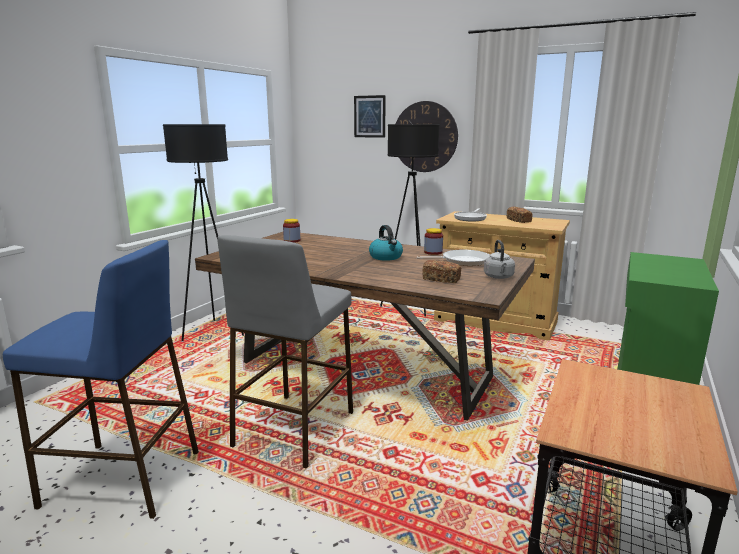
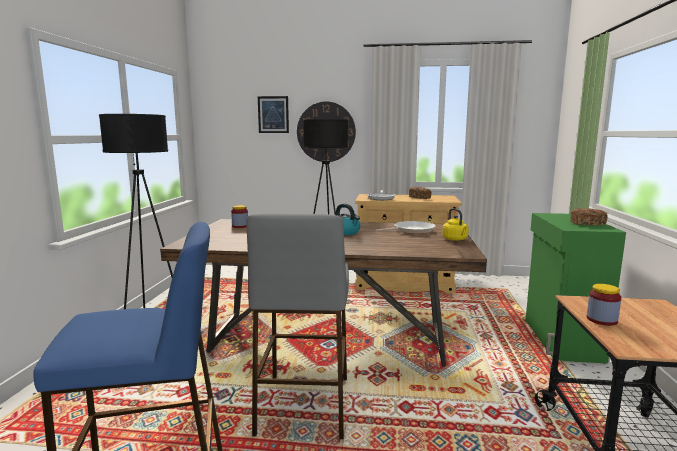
camera: 20 degrees left, 5 degrees down
bread [422,260,461,283] -> bread moved to [571,209,608,225]
jar [424,228,443,255] -> jar moved to [587,284,621,326]
grey kettle [484,240,515,279] -> yellow kettle [442,208,469,241]

